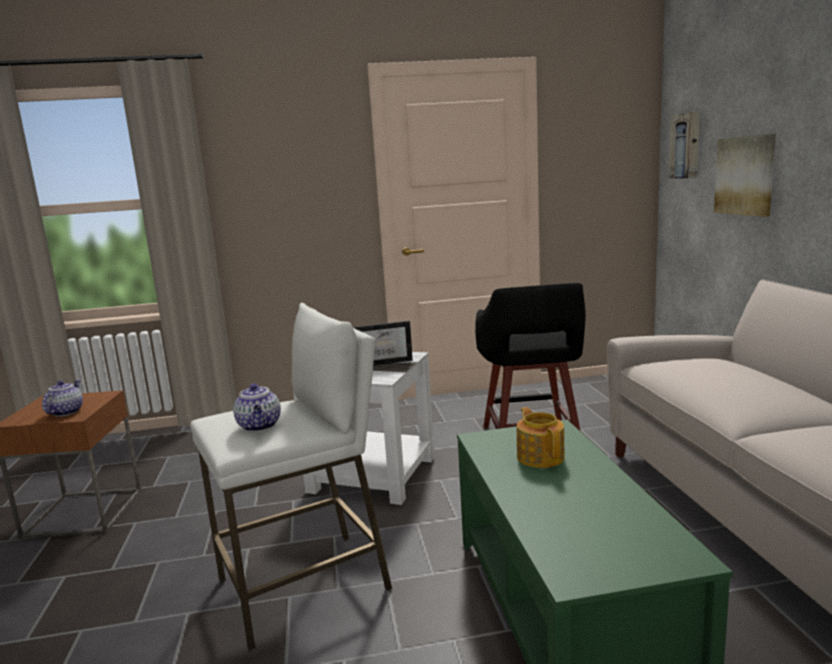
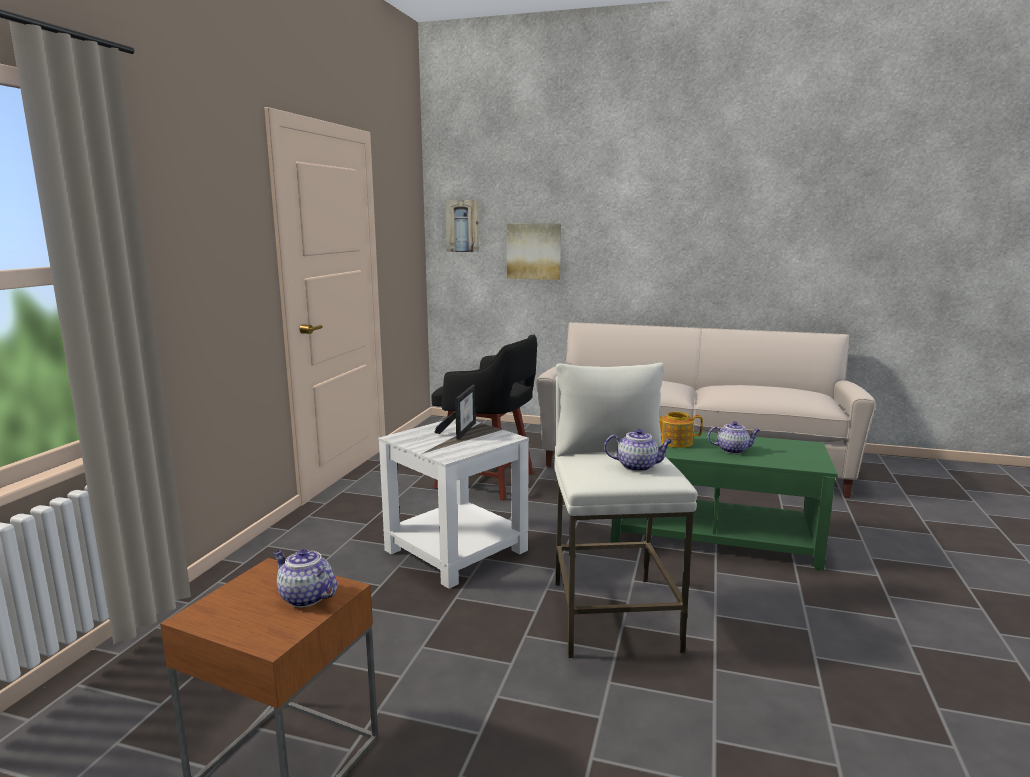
camera: 65 degrees left, 0 degrees up
none -> teapot [708,421,760,454]

